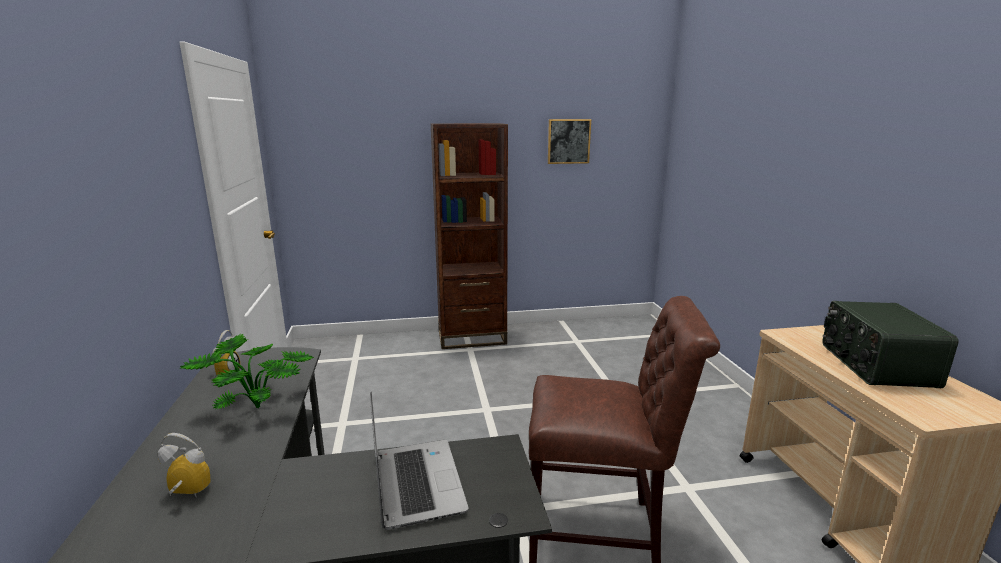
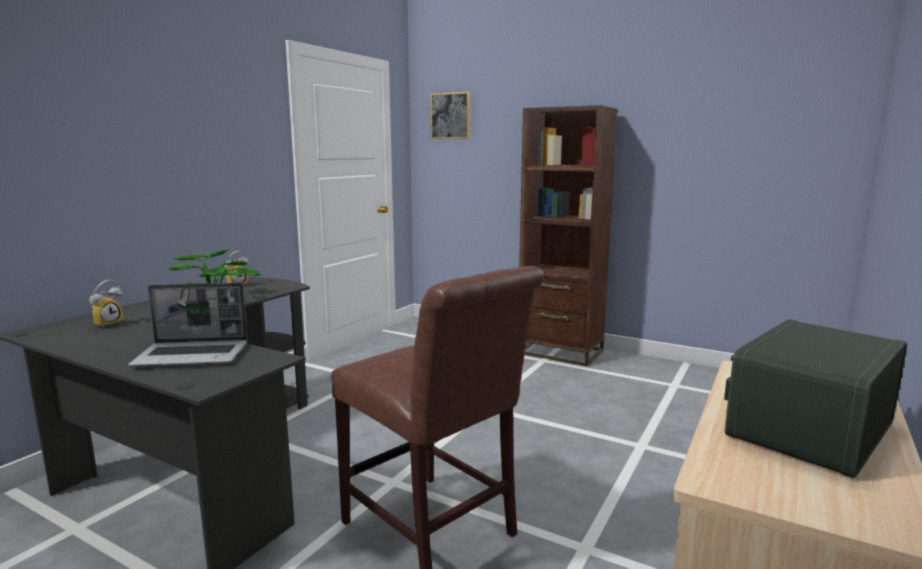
camera: 40 degrees right, 5 degrees down
alarm clock [158,433,211,497] -> alarm clock turned 75 degrees clockwise [90,280,123,328]
laptop [370,392,469,530] -> laptop turned 60 degrees clockwise [128,283,248,367]
picture [548,119,591,164] -> picture moved to [430,92,470,139]

